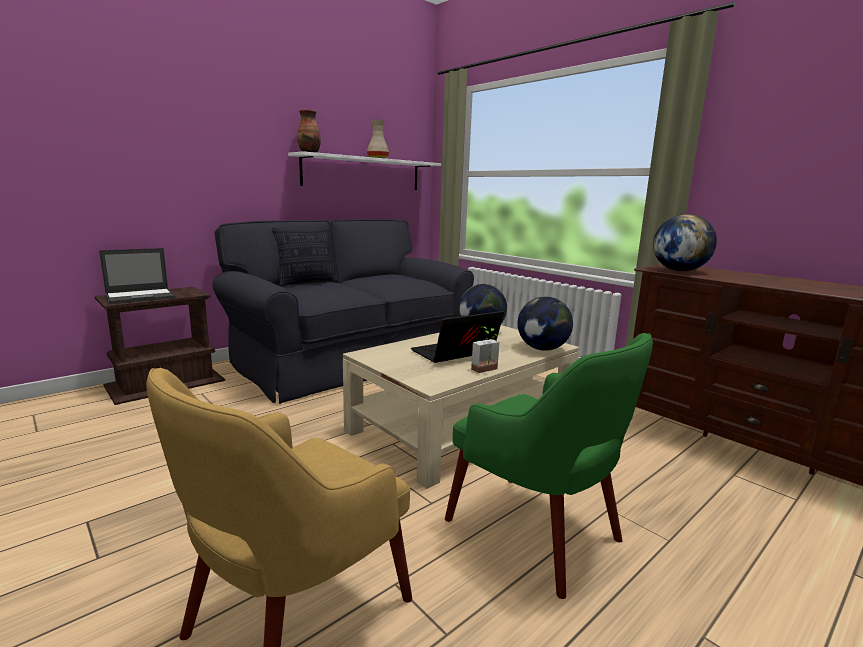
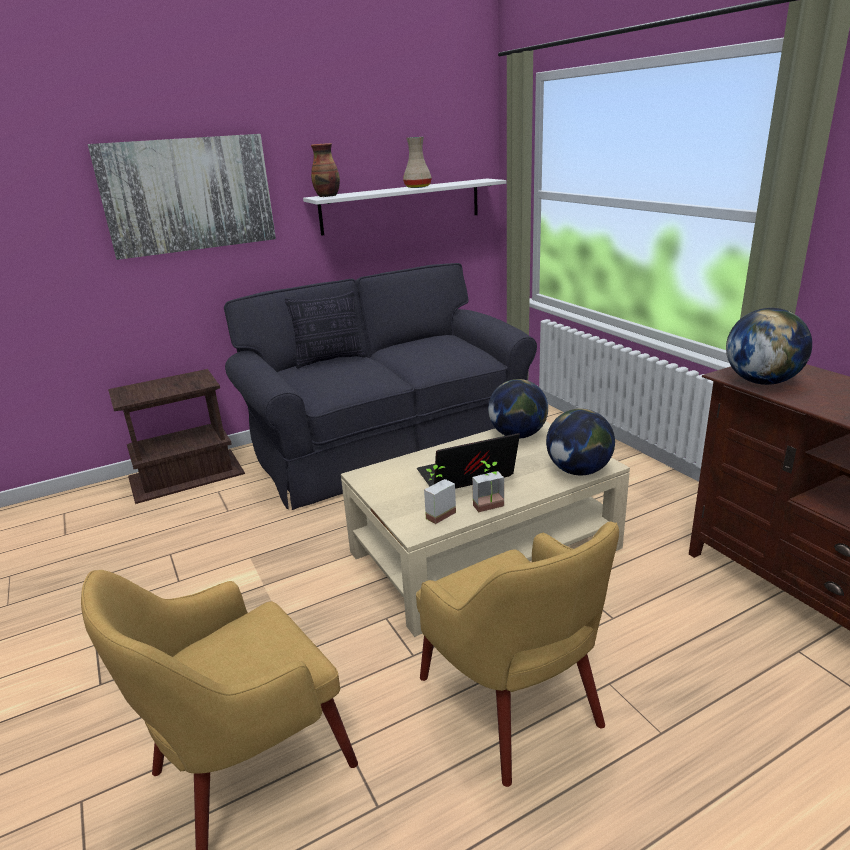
camera: 15 degrees right, 10 degrees up
laptop [99,248,176,304] -> none
green armchair [445,333,653,599] -> yellow armchair [416,521,619,787]
none -> picture [88,134,276,260]
none -> potted plant [424,465,456,524]

